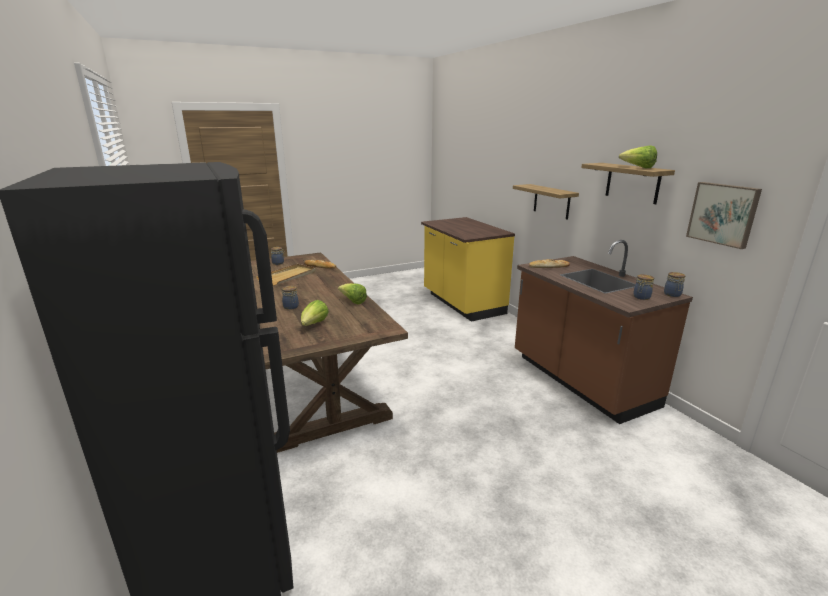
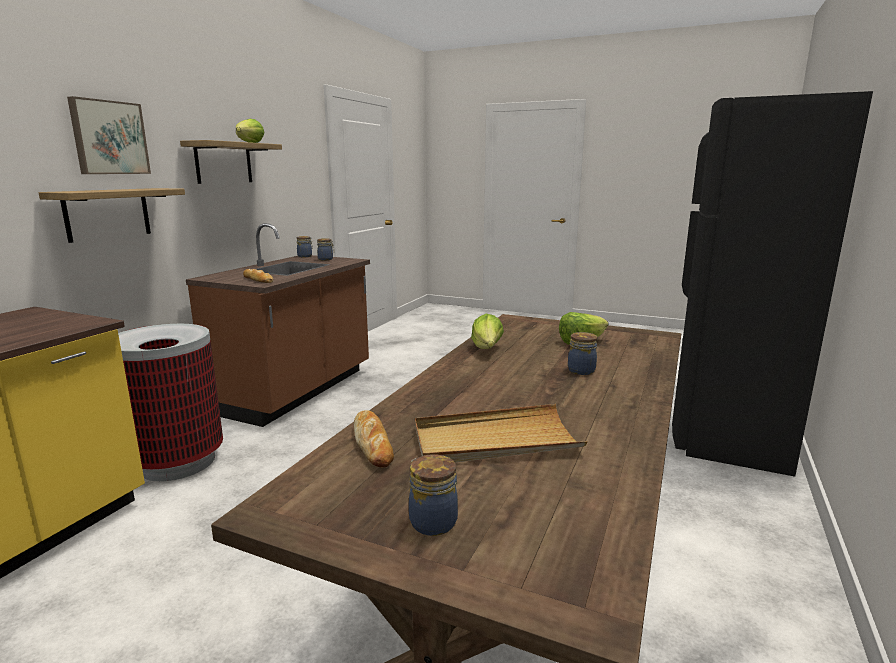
camera: 130 degrees left, 5 degrees down
picture [686,182,762,249] -> picture moved to [67,96,151,174]
none -> trash can [118,324,223,481]

